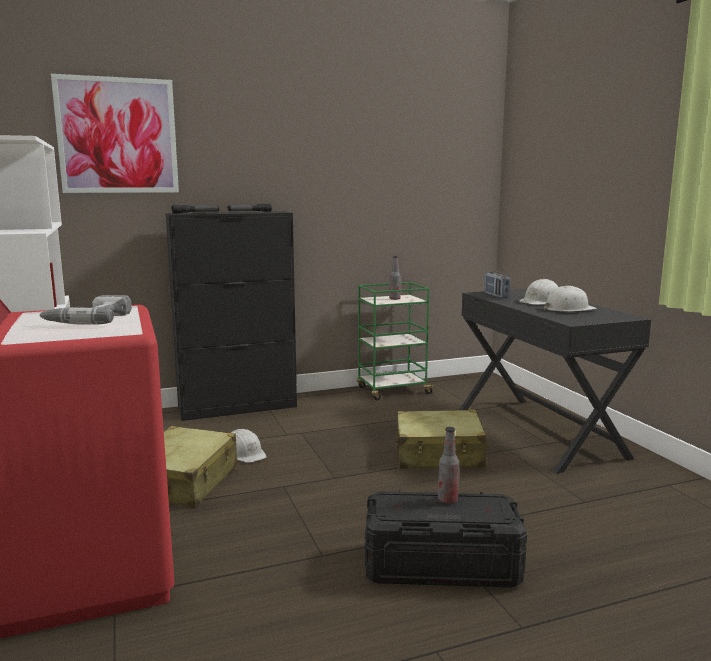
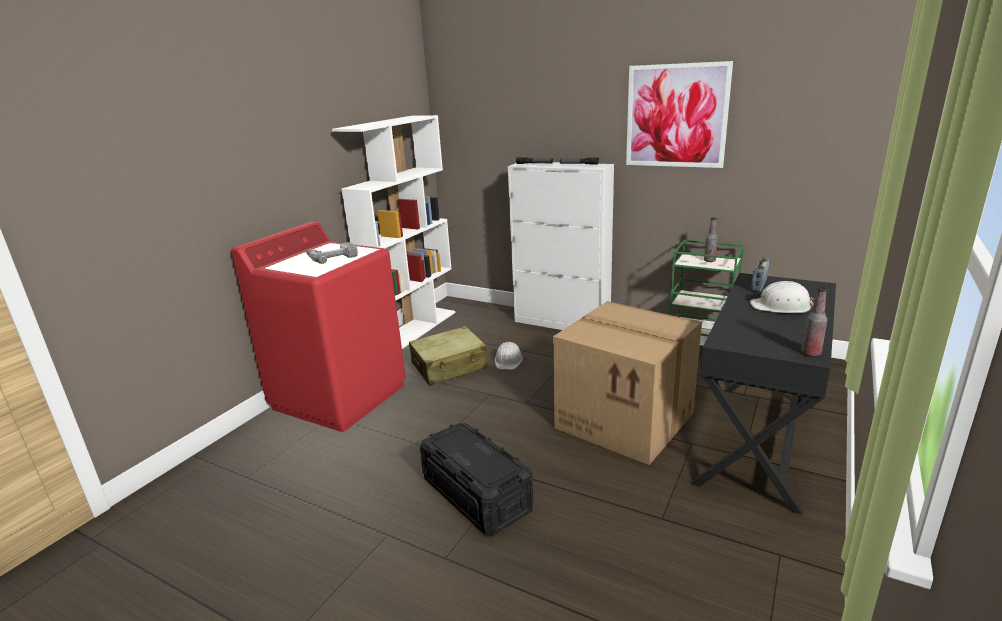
camera: 50 degrees right, 10 degrees up
picture [51,74,179,193] -> picture moved to [626,61,733,168]
black cabinet [166,211,297,421] -> white cabinet [508,162,614,330]
beige suitcase [396,410,489,469] -> cardboard box [553,301,702,465]
bottle [438,427,459,504] -> bottle moved to [801,287,827,357]
white hard hat [544,286,597,312] -> none

